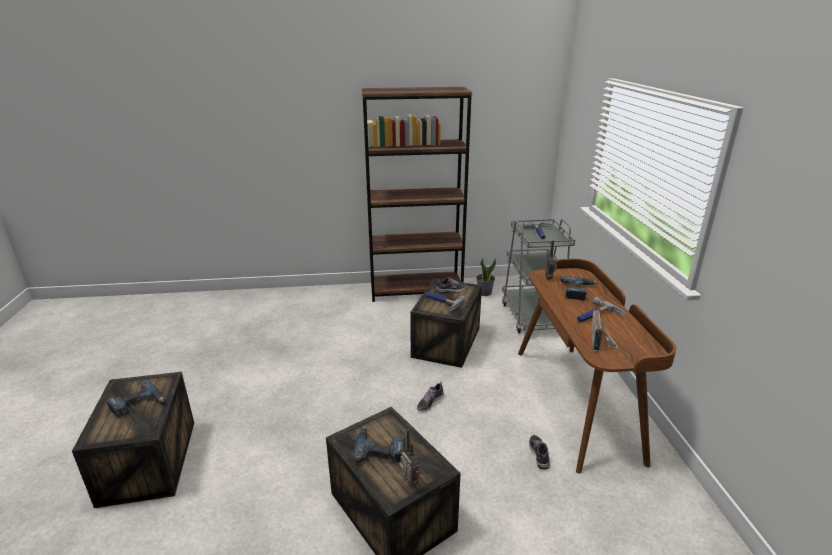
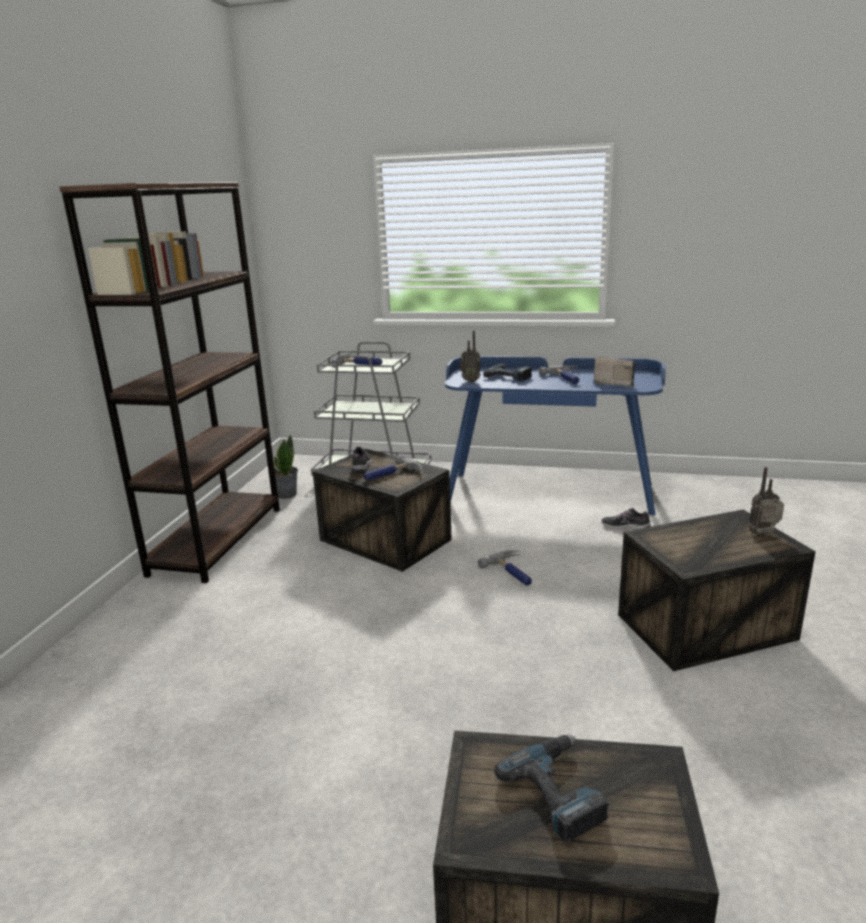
camera: 70 degrees left, 5 degrees down
power drill [353,426,405,463] -> none
shoe [417,382,444,412] -> hammer [477,550,532,586]
brown desk [518,259,676,474] -> blue desk [445,356,666,515]

